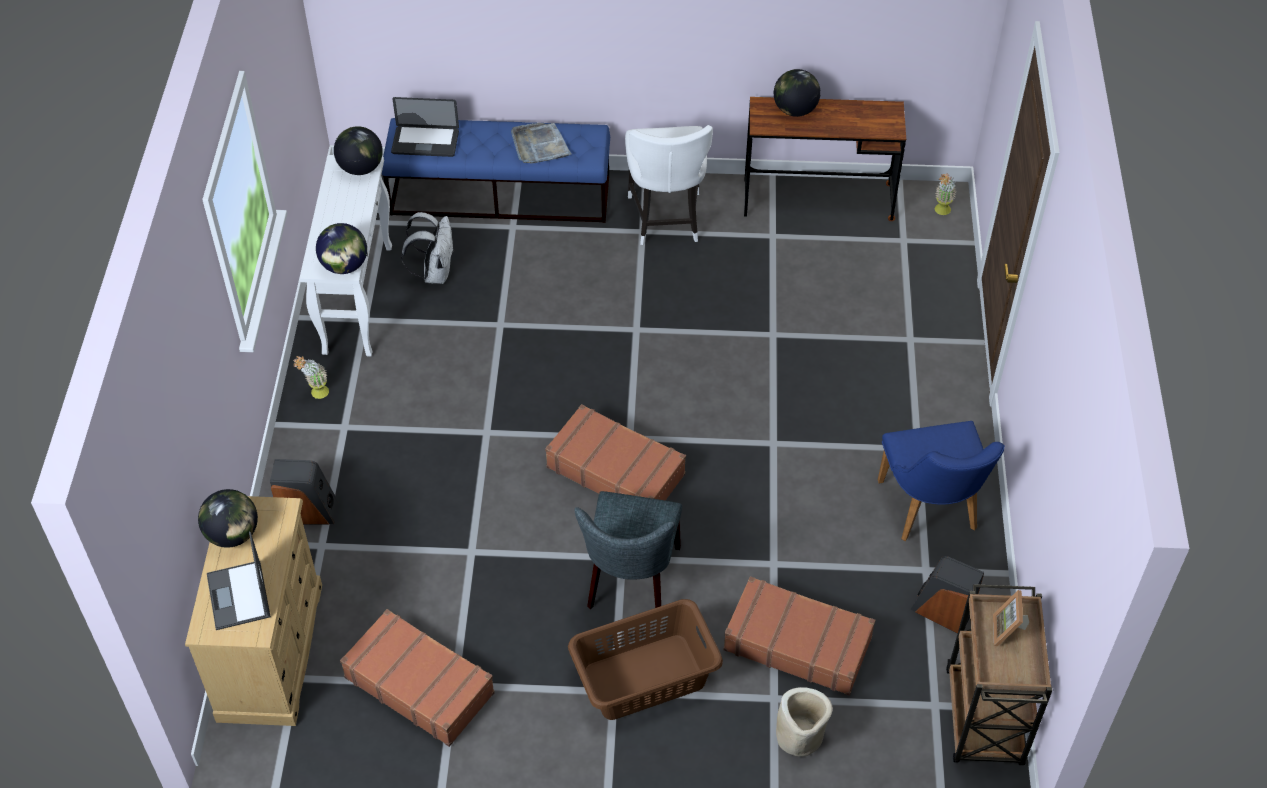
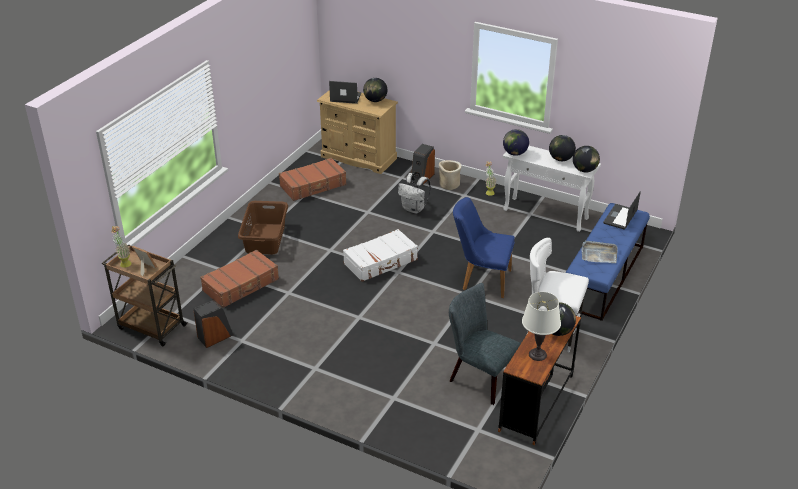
camera: 115 degrees right, 15 degrees down
white backpack [401,212,454,284] -> white backpack moved to [398,173,431,214]
brown suitcase [545,404,686,501] -> white suitcase [343,229,418,282]
grey chair [575,491,682,619] -> grey chair moved to [449,283,521,405]
beige planter [776,687,833,757] -> beige planter moved to [439,160,462,190]
blue chair [878,421,1005,541] -> blue chair moved to [453,197,515,298]
potted plant [935,173,956,215] -> potted plant moved to [111,226,131,268]
none -> white table lamp [522,292,561,361]
none -> globe [549,135,576,161]

